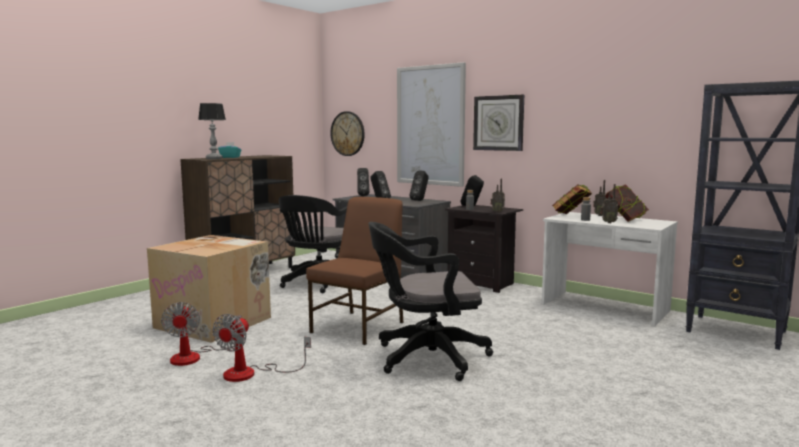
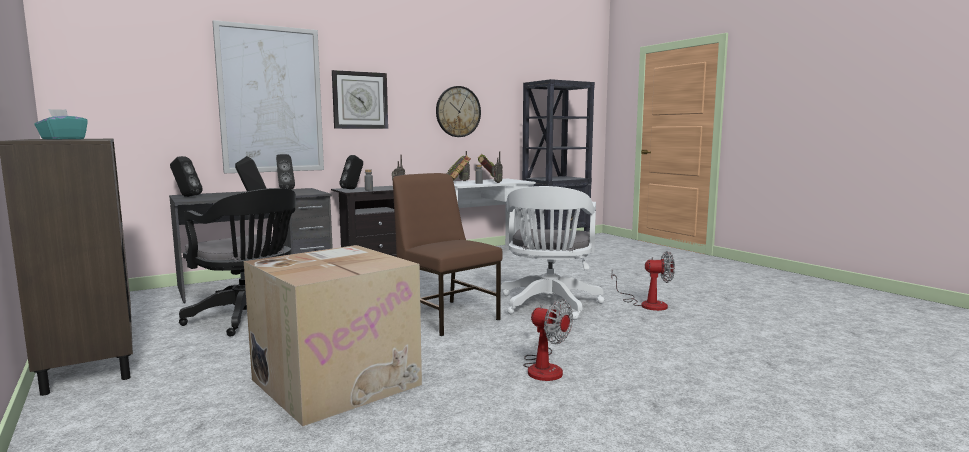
camera: 70 degrees left, 0 degrees up
fan [161,302,241,366] -> fan moved to [612,251,675,311]
table lamp [198,103,226,159] -> none
wall clock [330,111,365,156] -> wall clock moved to [436,86,481,137]
black office chair [368,222,493,381] -> white office chair [501,186,604,320]

